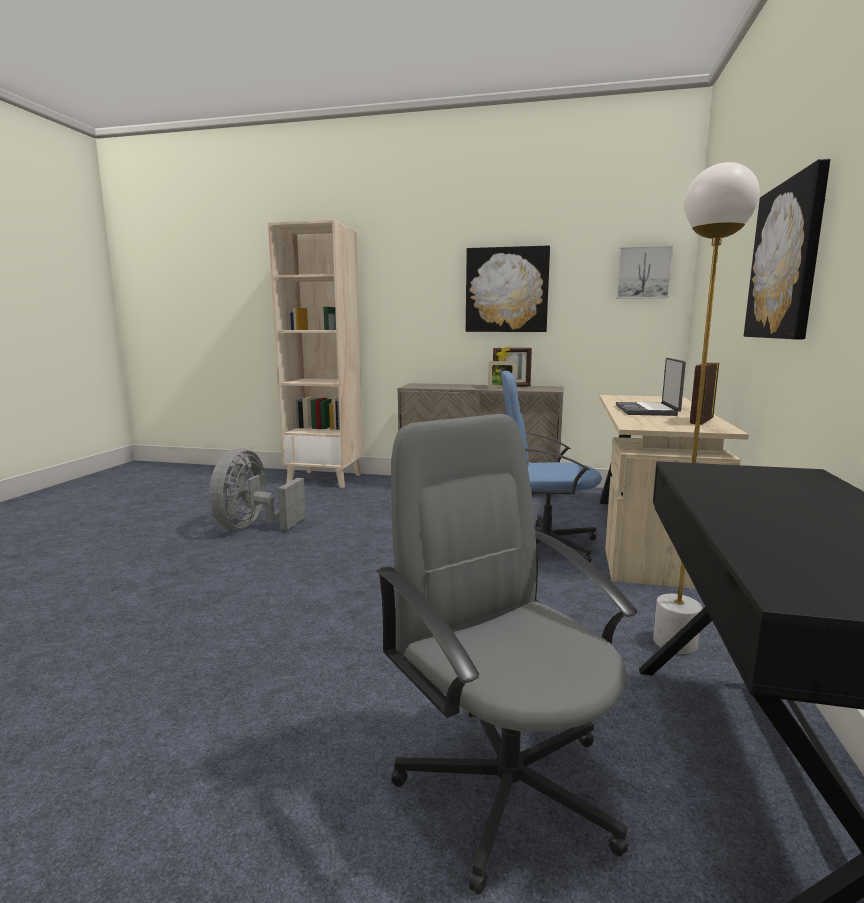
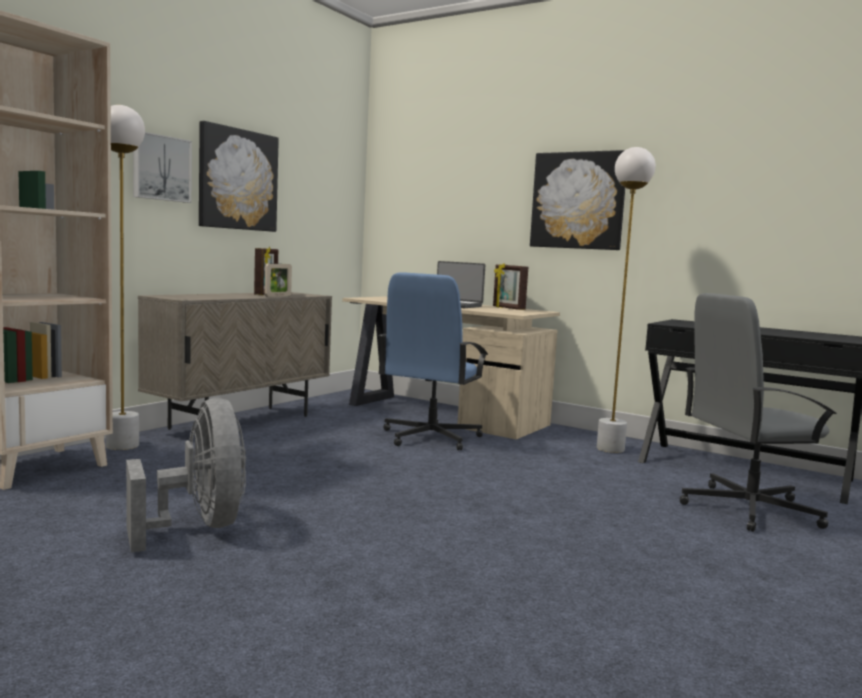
camera: 70 degrees left, 5 degrees down
grey fan [209,448,306,530] -> grey fan turned 150 degrees counterclockwise [126,398,246,552]
picture [616,245,673,299] -> picture moved to [133,132,192,203]
none -> white floor lamp [106,105,145,450]

